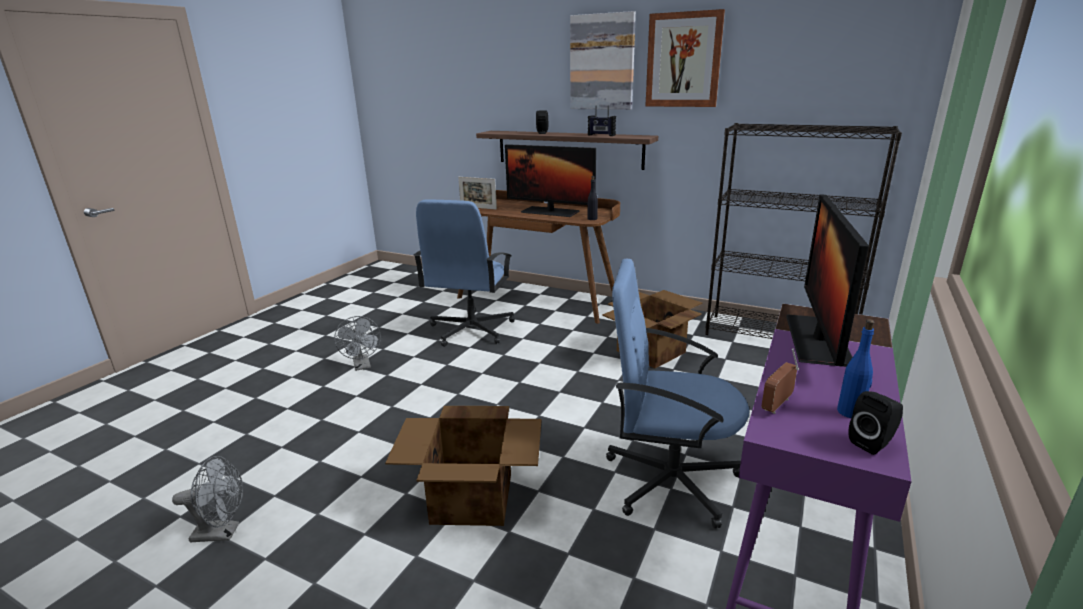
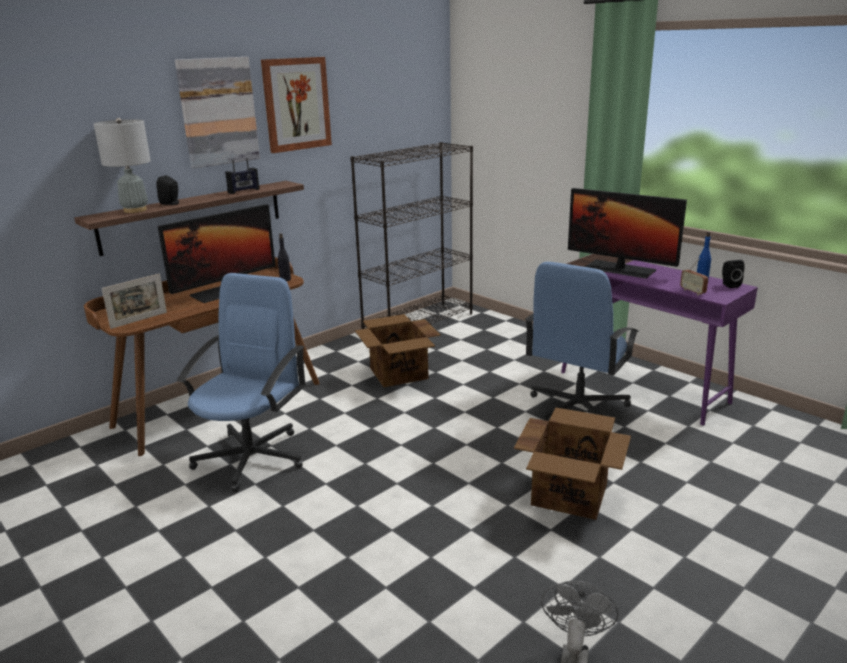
camera: 70 degrees left, 0 degrees up
grey fan [334,316,381,371] -> none
blue office chair [414,199,515,347] -> blue office chair turned 105 degrees counterclockwise [177,273,306,492]
none -> grey table lamp [94,118,151,213]

